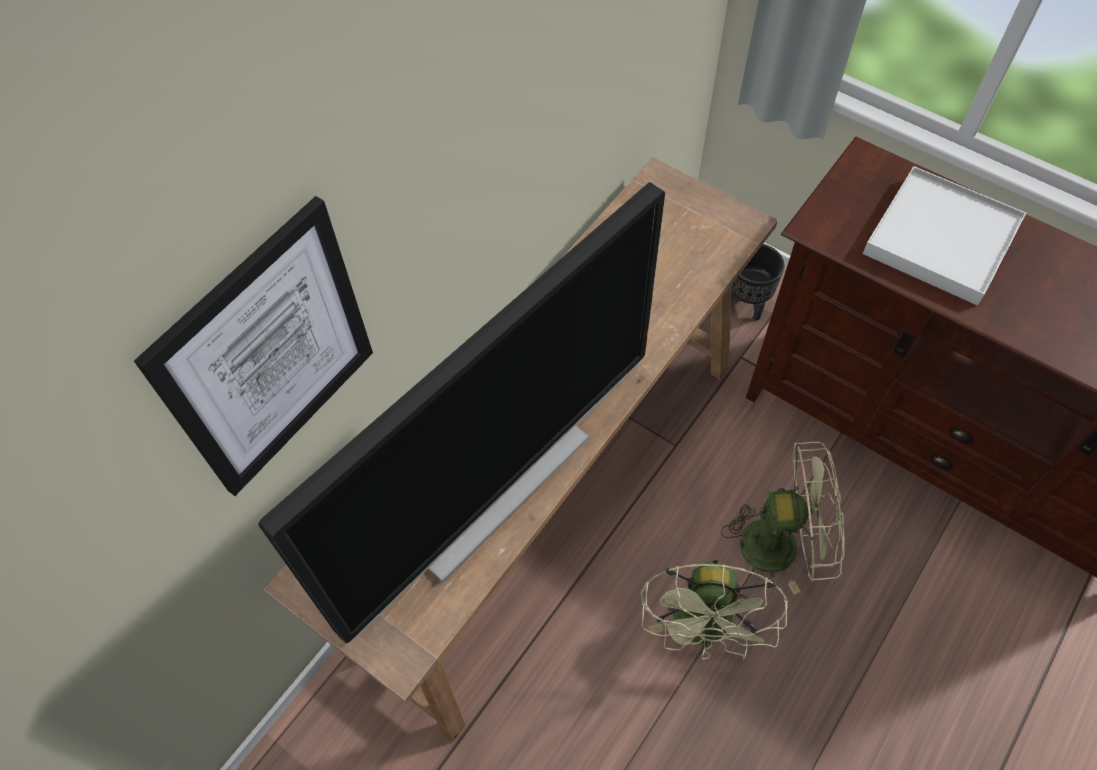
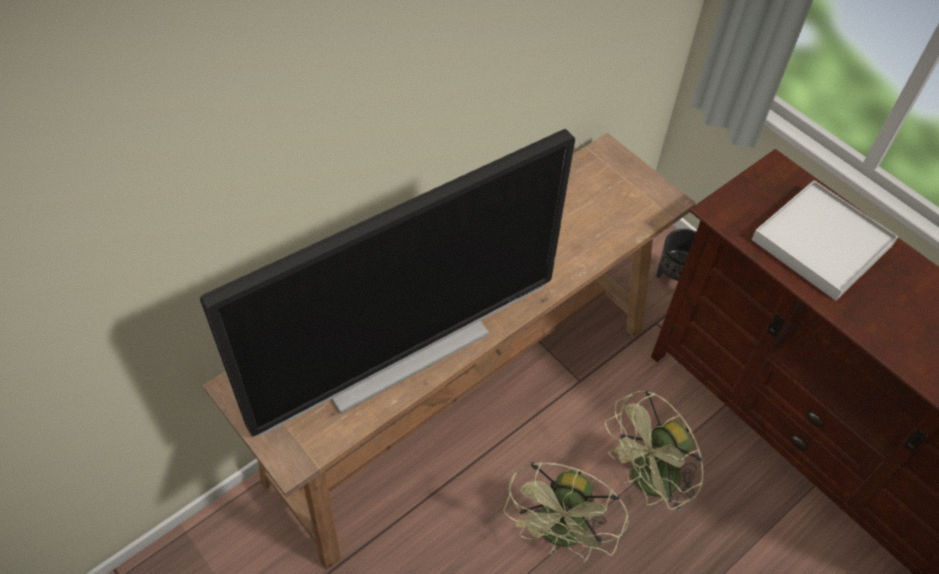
camera: 10 degrees right, 5 degrees down
picture [134,196,373,496] -> none
green fan [721,442,845,594] -> green fan turned 135 degrees clockwise [605,390,704,512]

